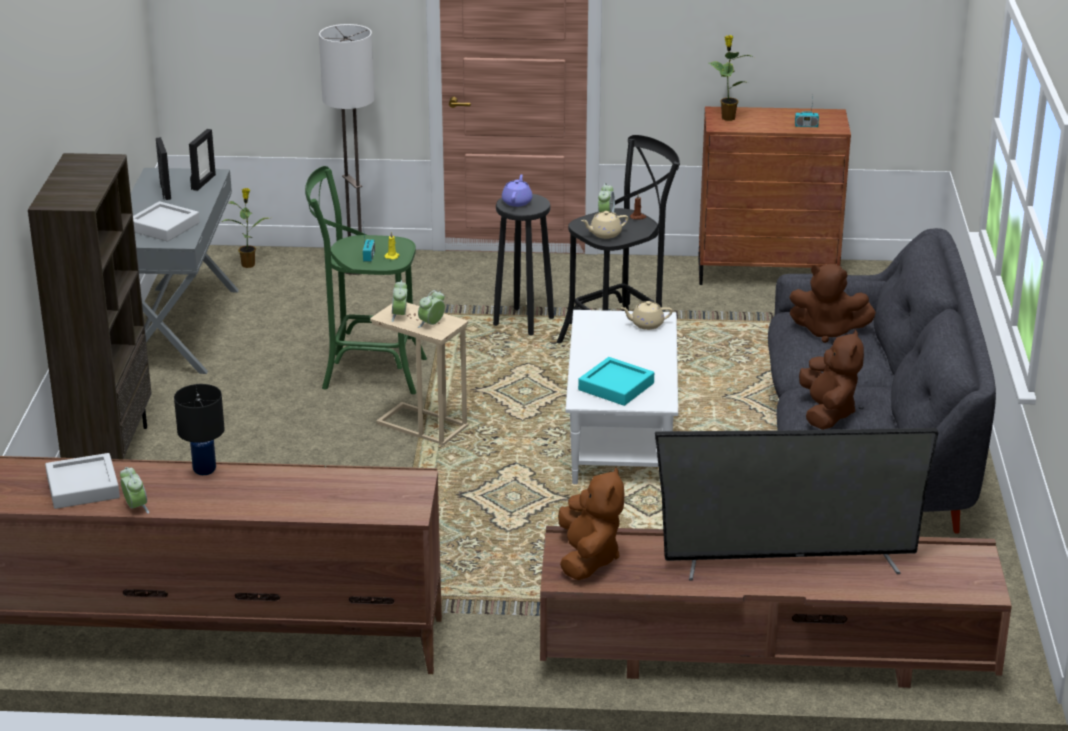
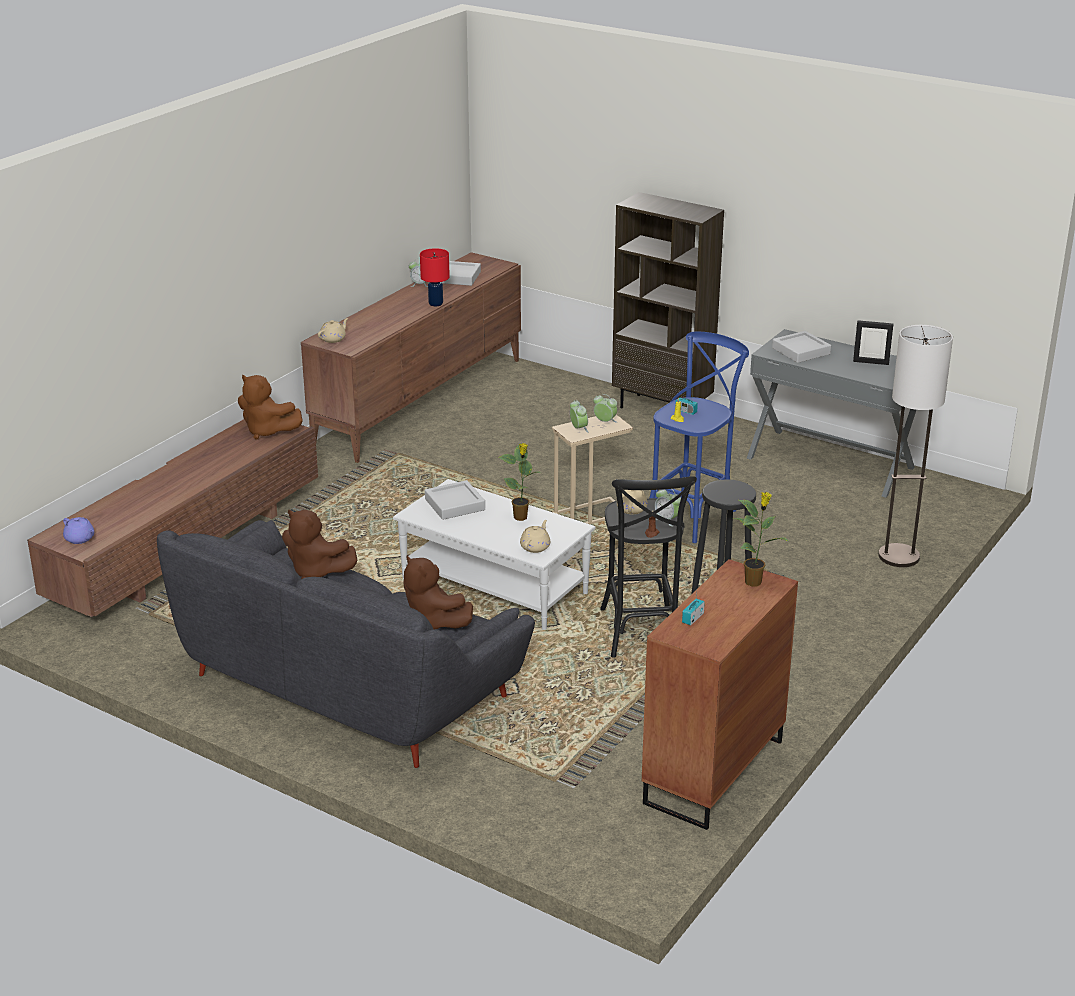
camera: 120 degrees right, 0 degrees up
black table lamp [174,384,225,475] -> red table lamp [420,248,450,307]
picture frame [189,129,216,191] -> none
potted plant [221,188,269,268] -> potted plant moved to [498,443,541,521]
green stool [305,166,427,394] -> blue stool [649,332,749,543]
purple teapot [502,174,533,207] -> purple teapot moved to [63,517,94,544]
turquoise tray [578,357,654,406] -> grey tray [425,480,485,520]
television [655,428,939,581] -> none
brown plush toy [789,264,875,343] -> brown plush toy turned 90 degrees counterclockwise [404,556,473,629]
none -> beige teapot [318,318,348,343]

